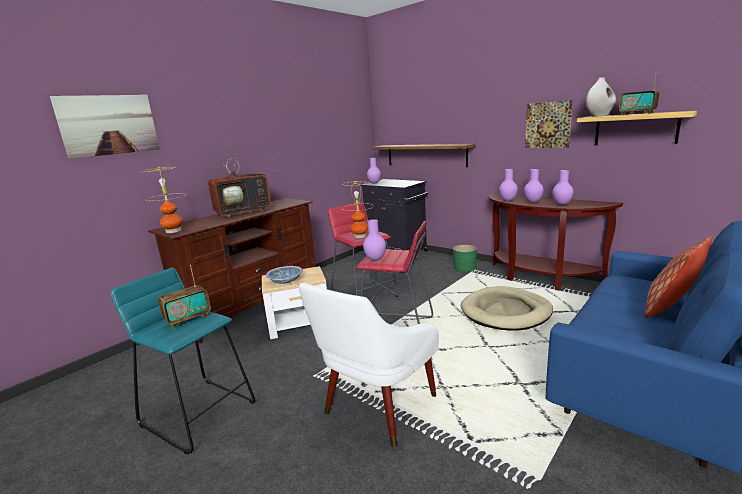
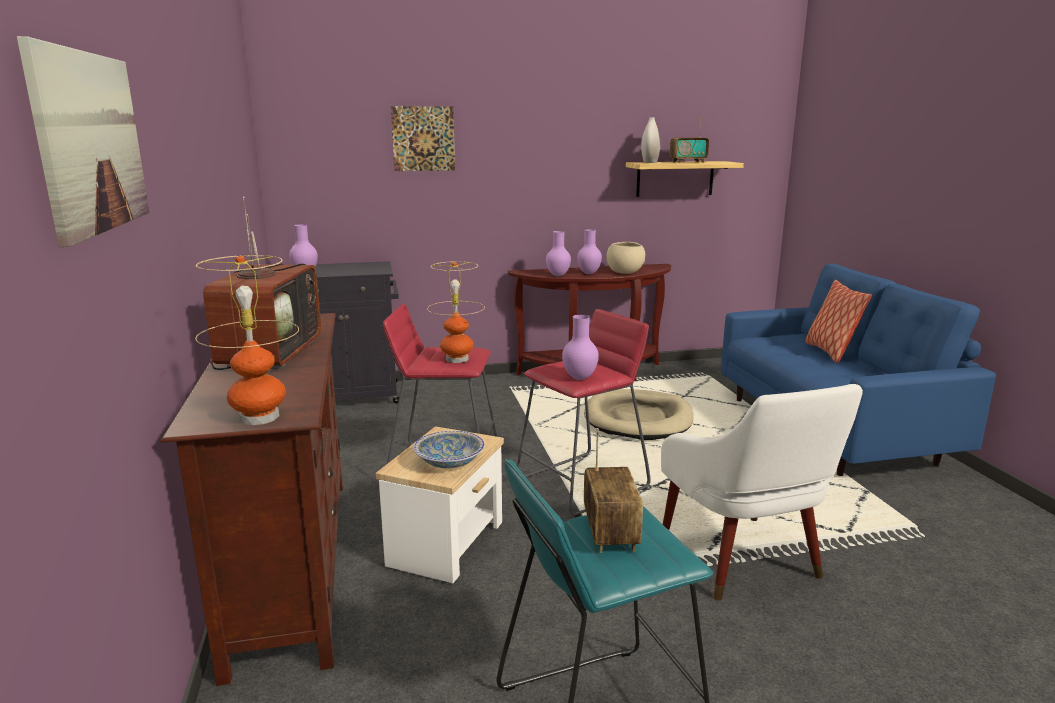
camera: 55 degrees left, 0 degrees up
shelf [372,144,476,166] -> none
green planter [453,245,477,272] -> none
picture [525,100,573,148] -> picture moved to [391,106,455,171]
purple vase [552,170,574,205] -> beige bowl [607,242,645,274]

